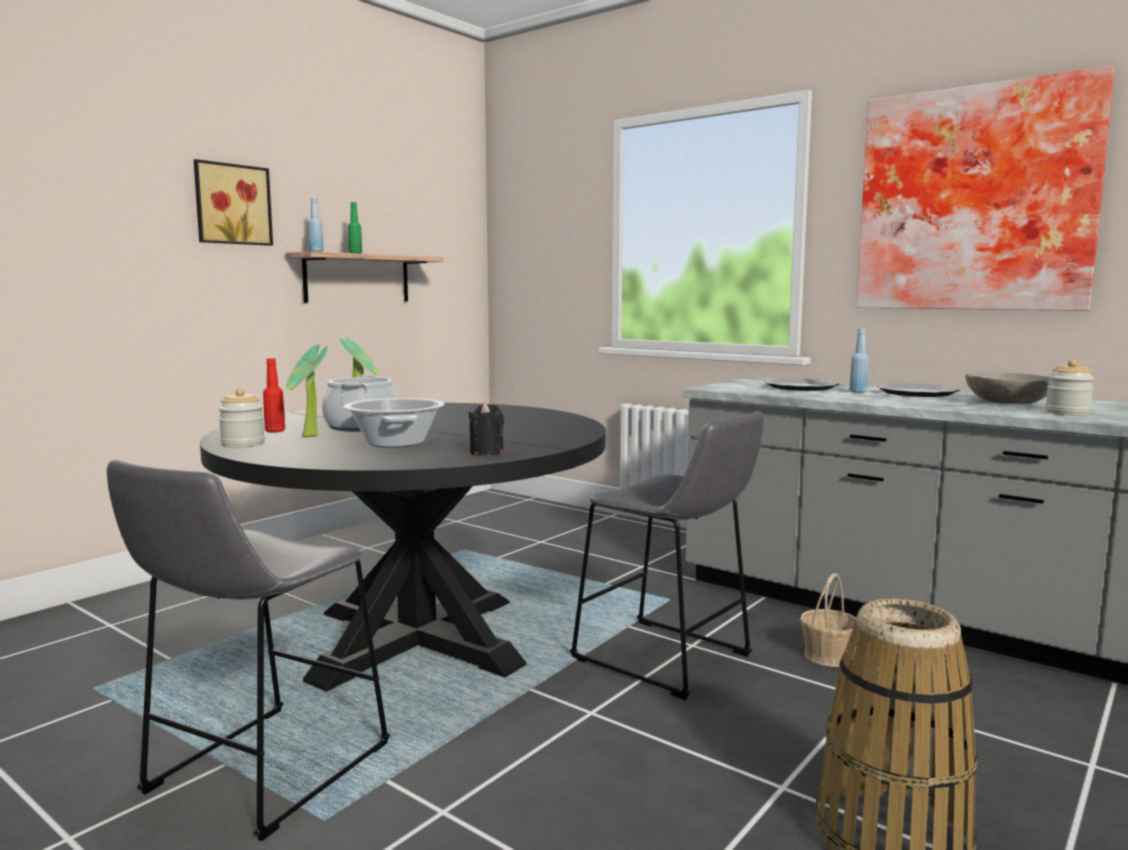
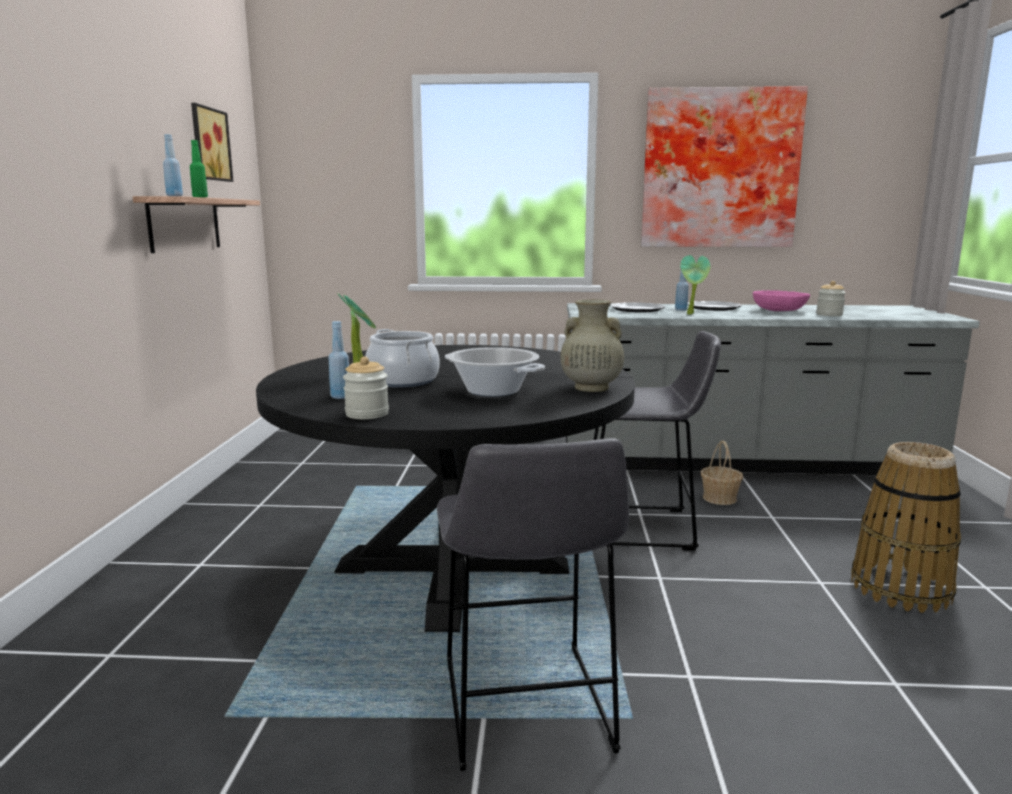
camera: 35 degrees left, 5 degrees up
picture [194,159,273,246] -> picture moved to [191,103,233,182]
red bottle [263,358,285,433] -> blue bottle [328,321,349,399]
potted plant [286,345,328,438] -> potted plant moved to [680,255,711,315]
black candle [468,403,504,455] -> beige vase [561,299,624,392]
grey bowl [966,372,1050,404] -> pink bowl [753,290,810,311]

